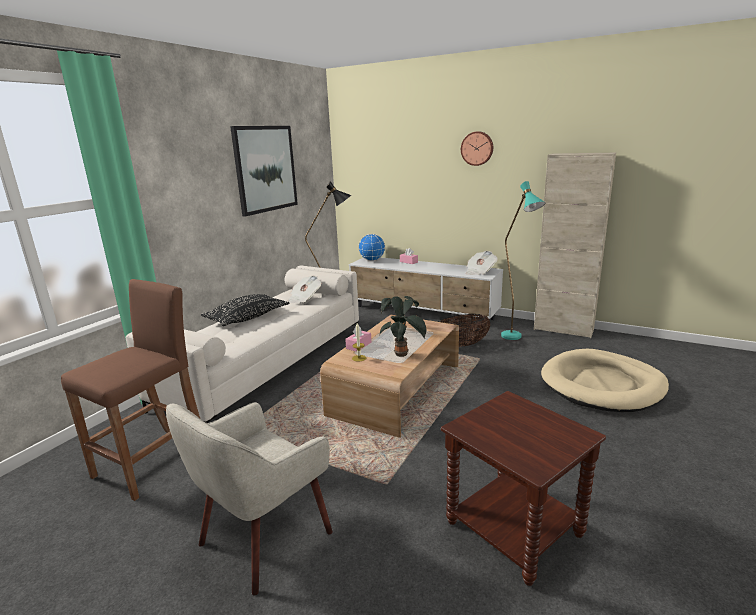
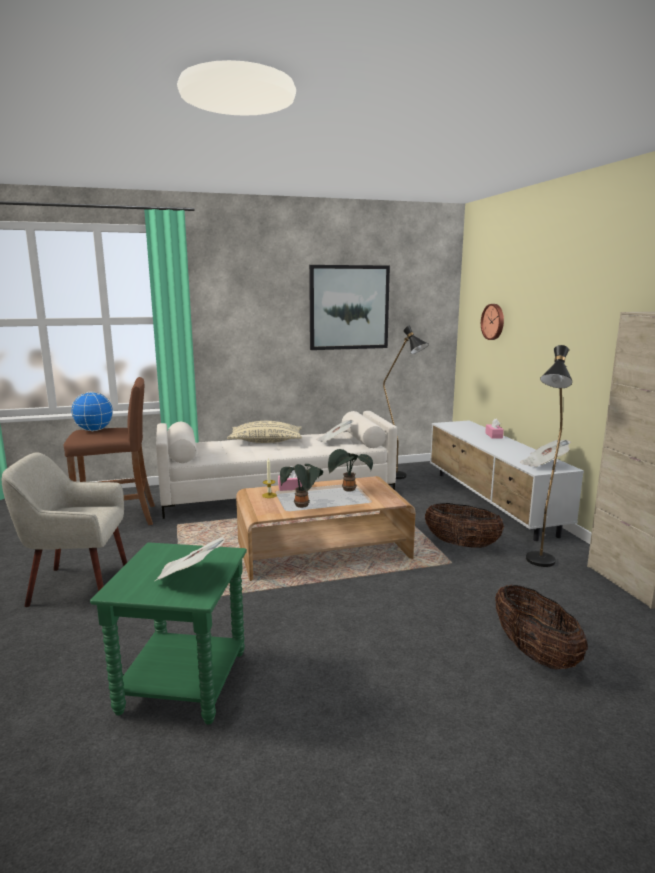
camera: 45 degrees right, 5 degrees down
black pillow [201,294,290,326] -> beige pillow [227,421,302,443]
globe [358,234,385,261] -> globe moved to [71,392,114,431]
brown side table [441,391,606,586] -> green side table [90,543,247,725]
wall clock [461,131,493,166] -> wall clock moved to [481,304,504,340]
turquoise floor lamp [501,181,545,340] -> black floor lamp [526,345,572,567]
beige dog bed [541,349,669,412] -> basket [495,585,588,669]
none -> newspaper [155,536,225,581]

